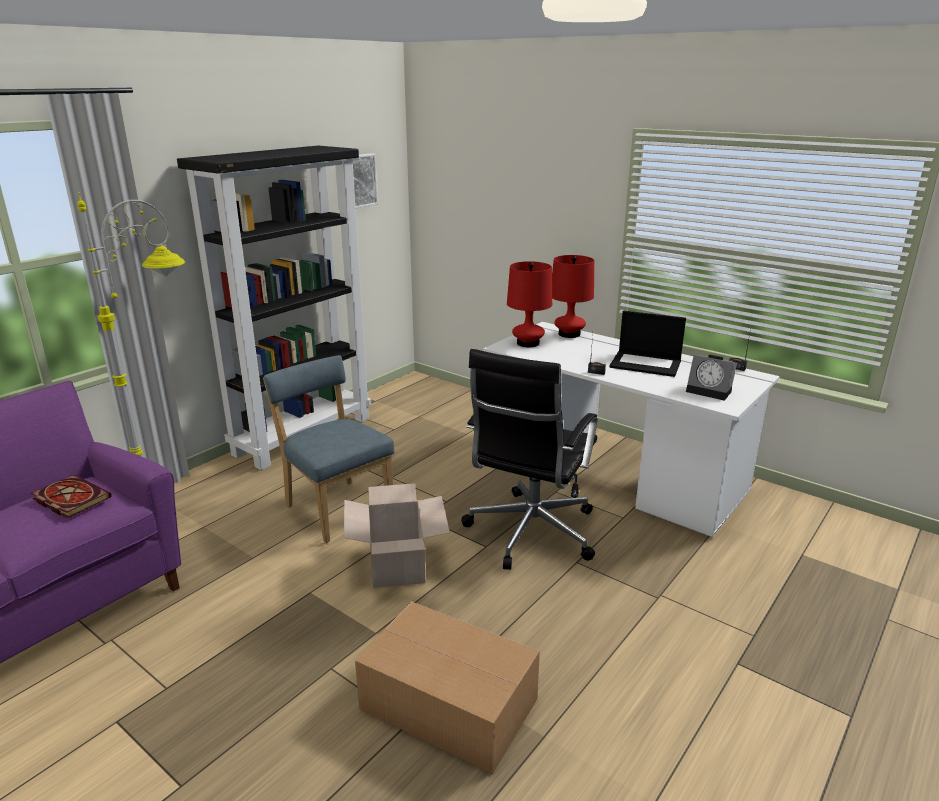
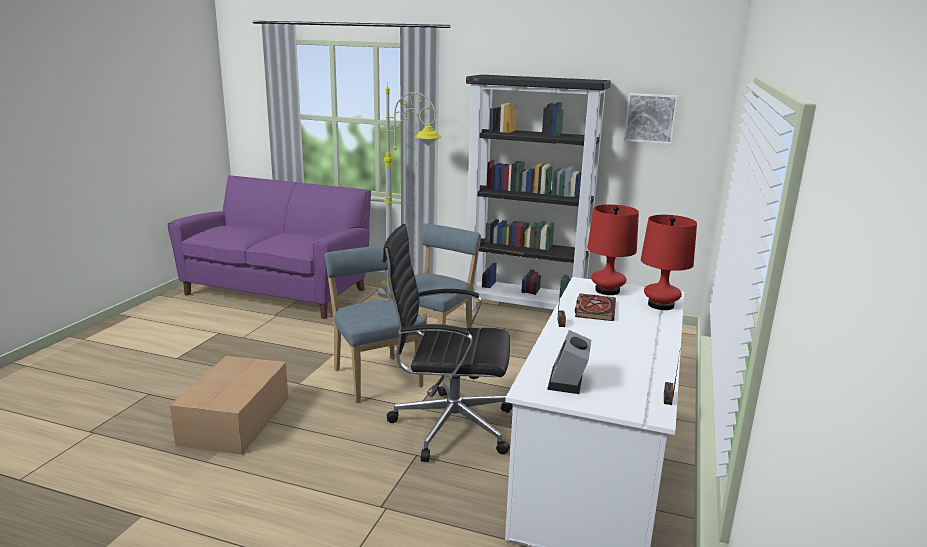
camera: 70 degrees right, 5 degrees down
book [31,475,112,518] -> book moved to [575,293,616,321]
cardboard box [344,483,450,588] -> blue chair [325,245,426,402]
laptop [610,311,686,377] -> none

